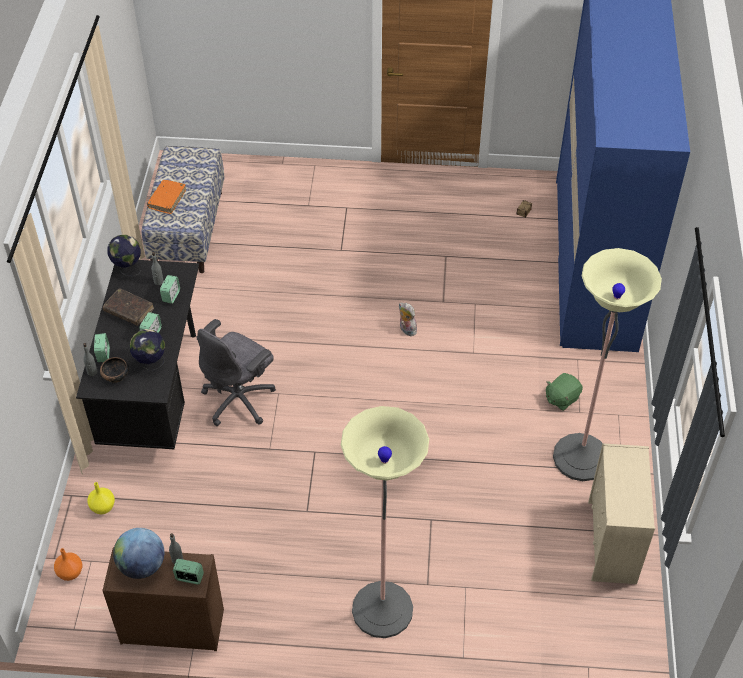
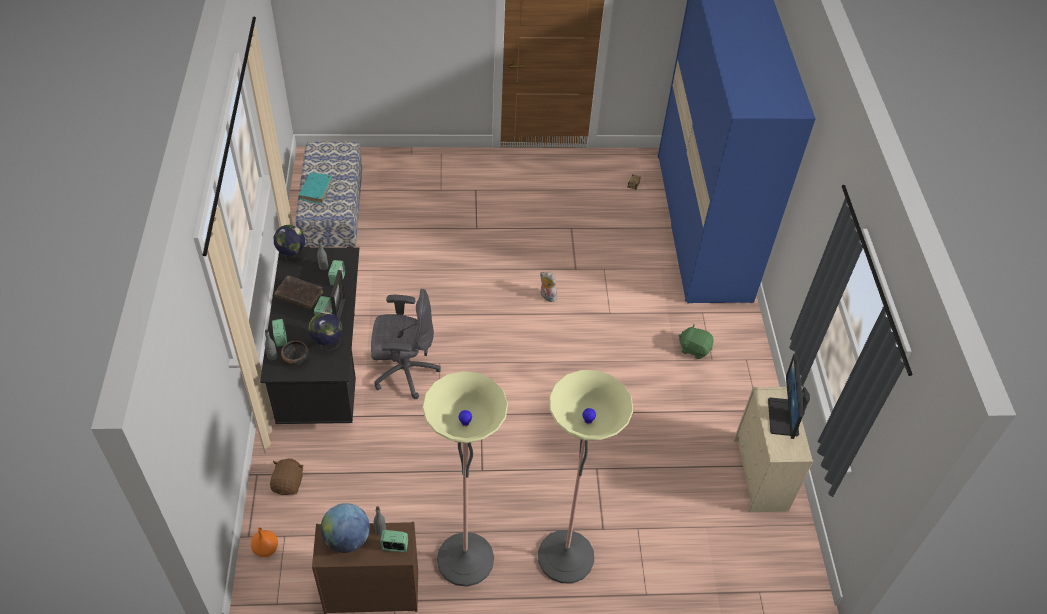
camera: 10 degrees left, 0 degrees up
yellow vase [87,482,115,514] -> brown plush toy [270,459,304,495]
orange book [147,180,186,214] -> turquoise book [298,173,333,204]
grey office chair [196,319,276,426] -> grey office chair turned 120 degrees counterclockwise [371,289,441,399]
green plush toy [546,373,583,411] -> green plush toy turned 75 degrees clockwise [678,324,714,359]
floor lamp [553,248,662,481] -> floor lamp moved to [422,371,508,587]
none -> picture frame [330,270,346,320]
none -> monitor [768,354,810,439]

